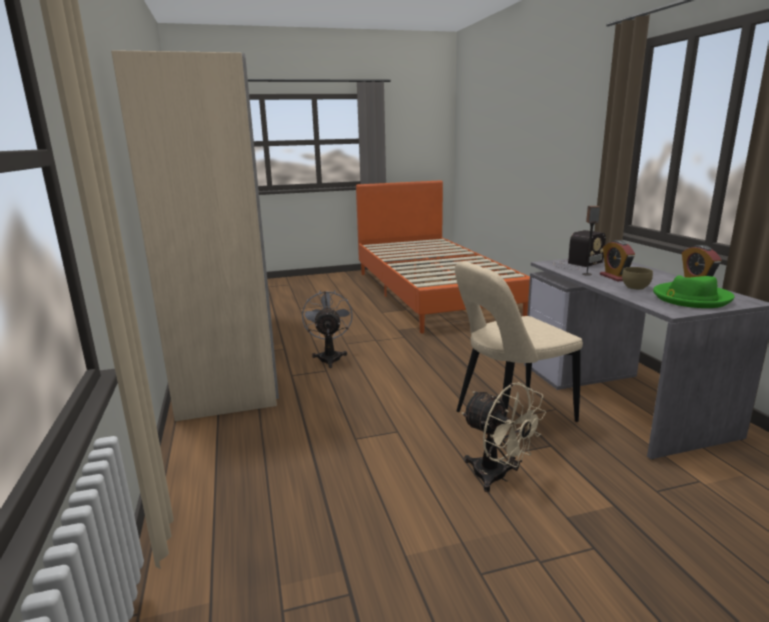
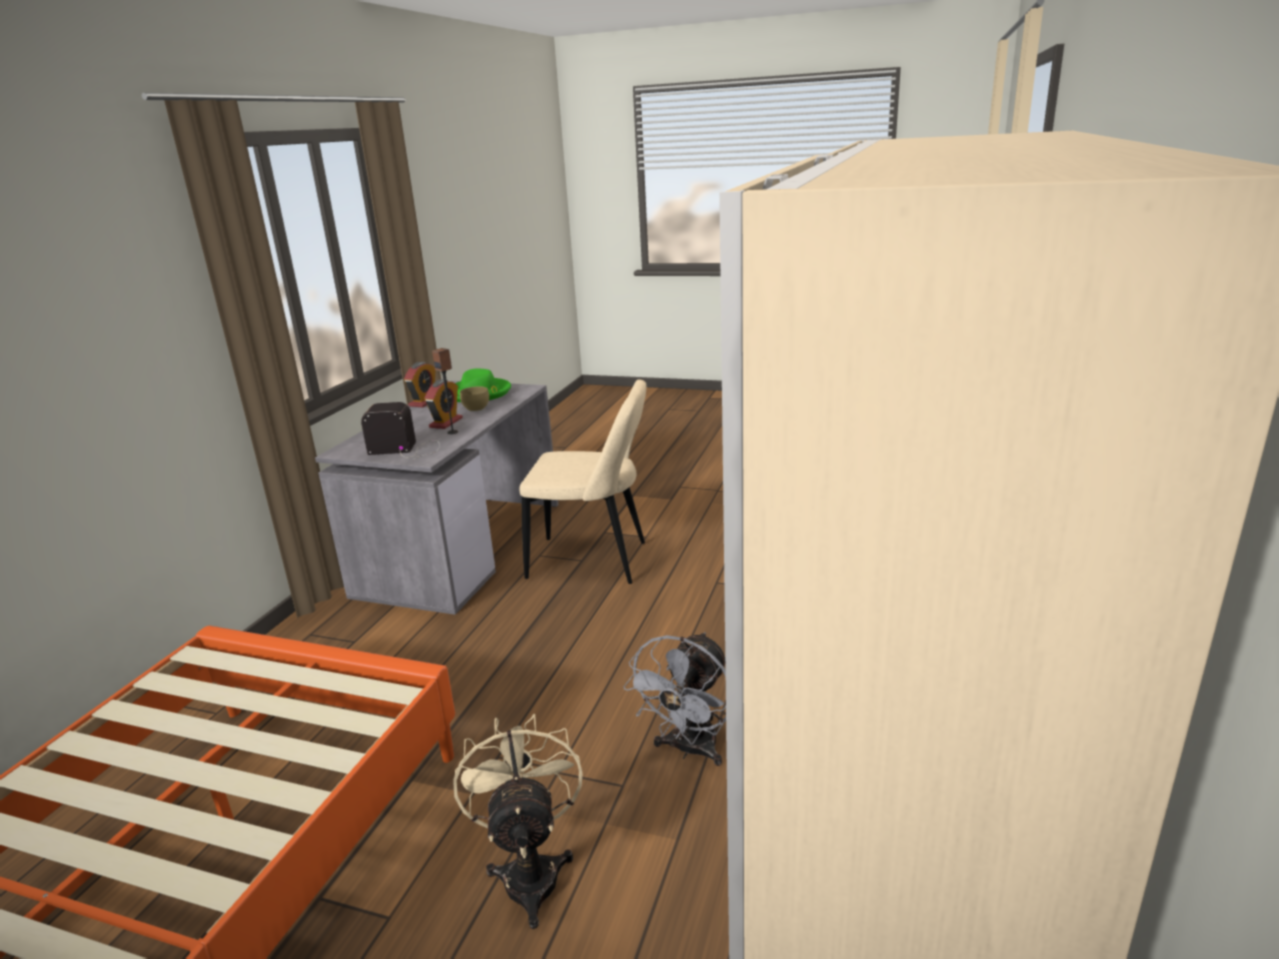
camera: 145 degrees left, 5 degrees up
beige fan [462,382,546,492] -> beige fan moved to [453,714,582,929]

